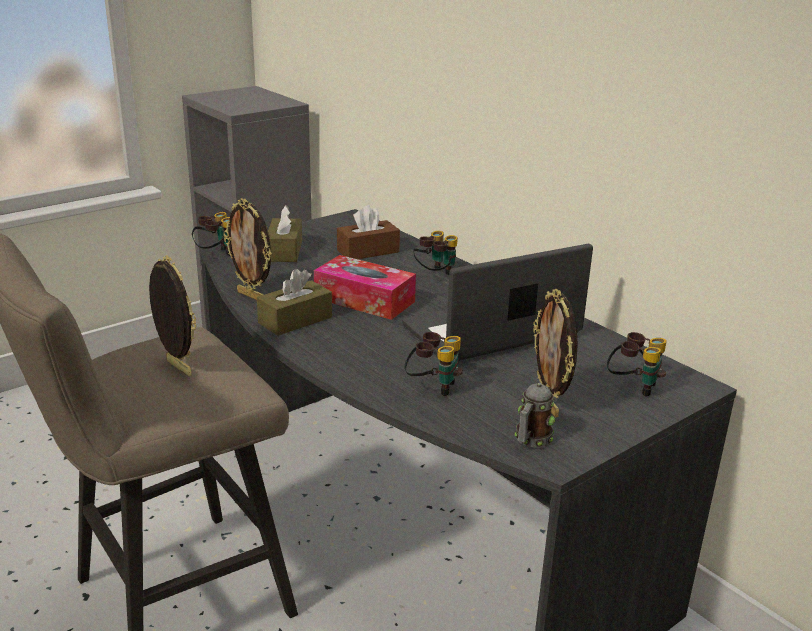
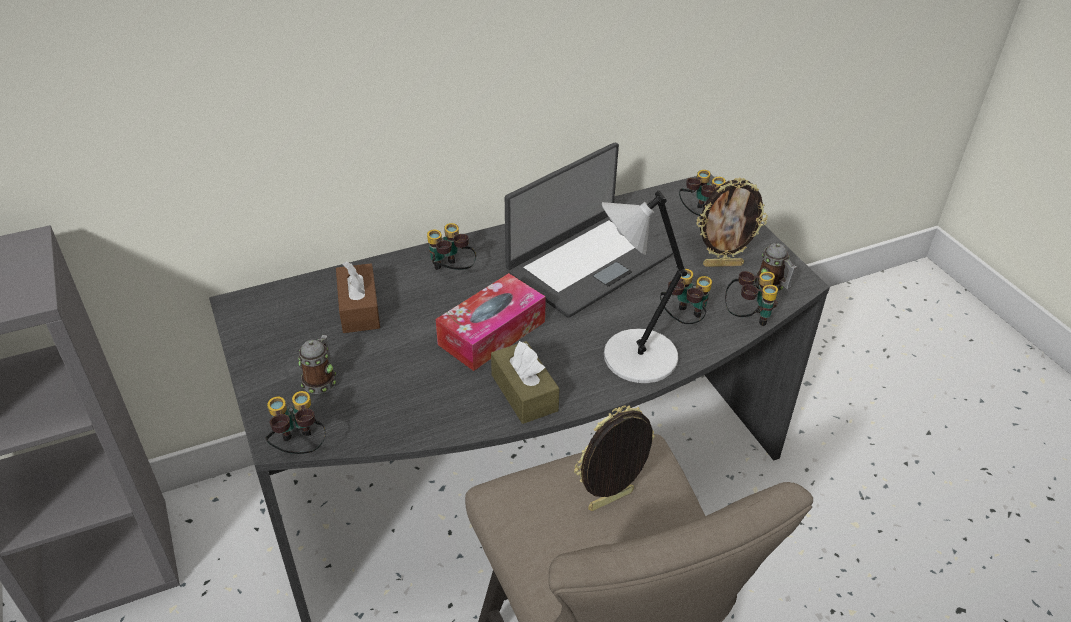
camera: 75 degrees left, 15 degrees up
picture frame [223,198,272,300] -> none
brown tissue box [268,205,302,262] -> mug [298,335,336,394]
laptop [402,244,593,361] -> laptop turned 120 degrees counterclockwise [505,143,673,318]
none -> grey table lamp [602,191,687,383]
none -> binoculars [725,271,778,326]

